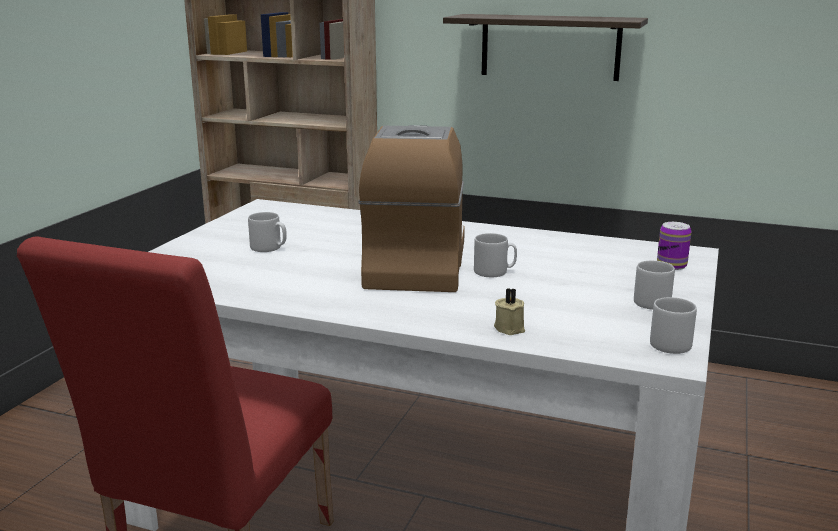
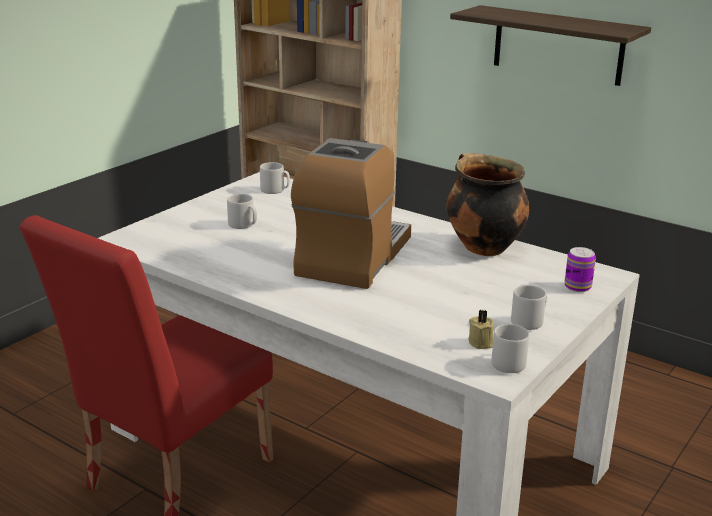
camera: 15 degrees right, 5 degrees up
grey mug [474,233,517,277] -> grey mug moved to [260,162,290,194]
beige candle [494,288,525,335] -> beige candle moved to [468,310,494,349]
none -> cooking pot [447,153,529,256]

